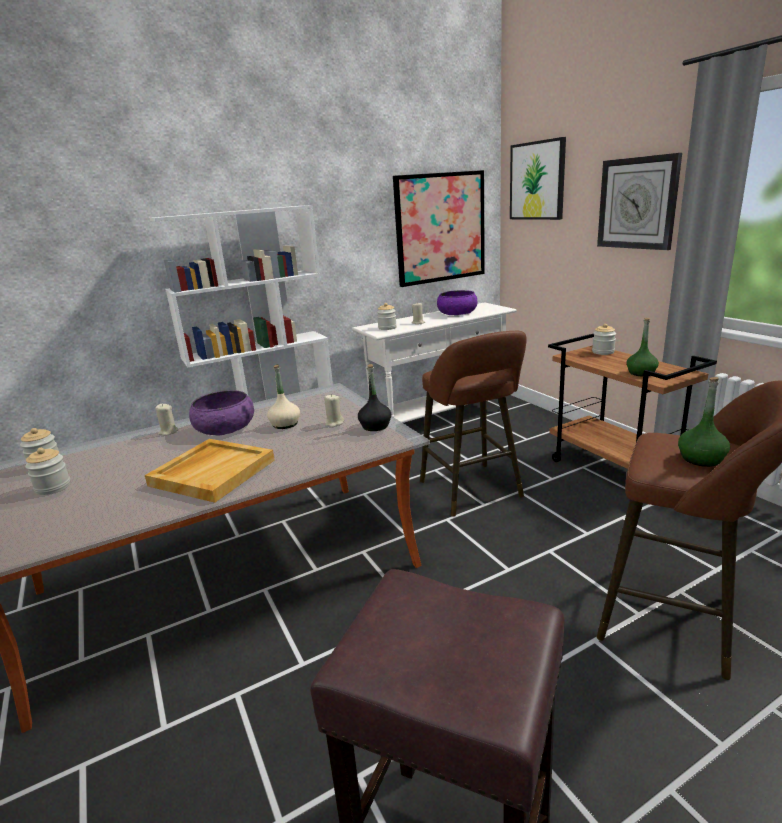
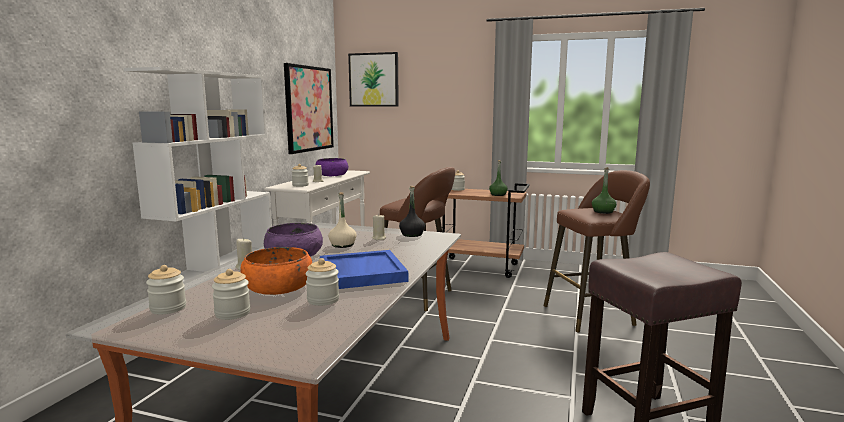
camera: 45 degrees left, 10 degrees down
beige tray [145,439,275,503] -> blue tray [320,250,408,289]
wall clock [597,153,682,250] -> none
none -> orange bowl [241,247,312,295]
none -> jar [306,258,339,306]

